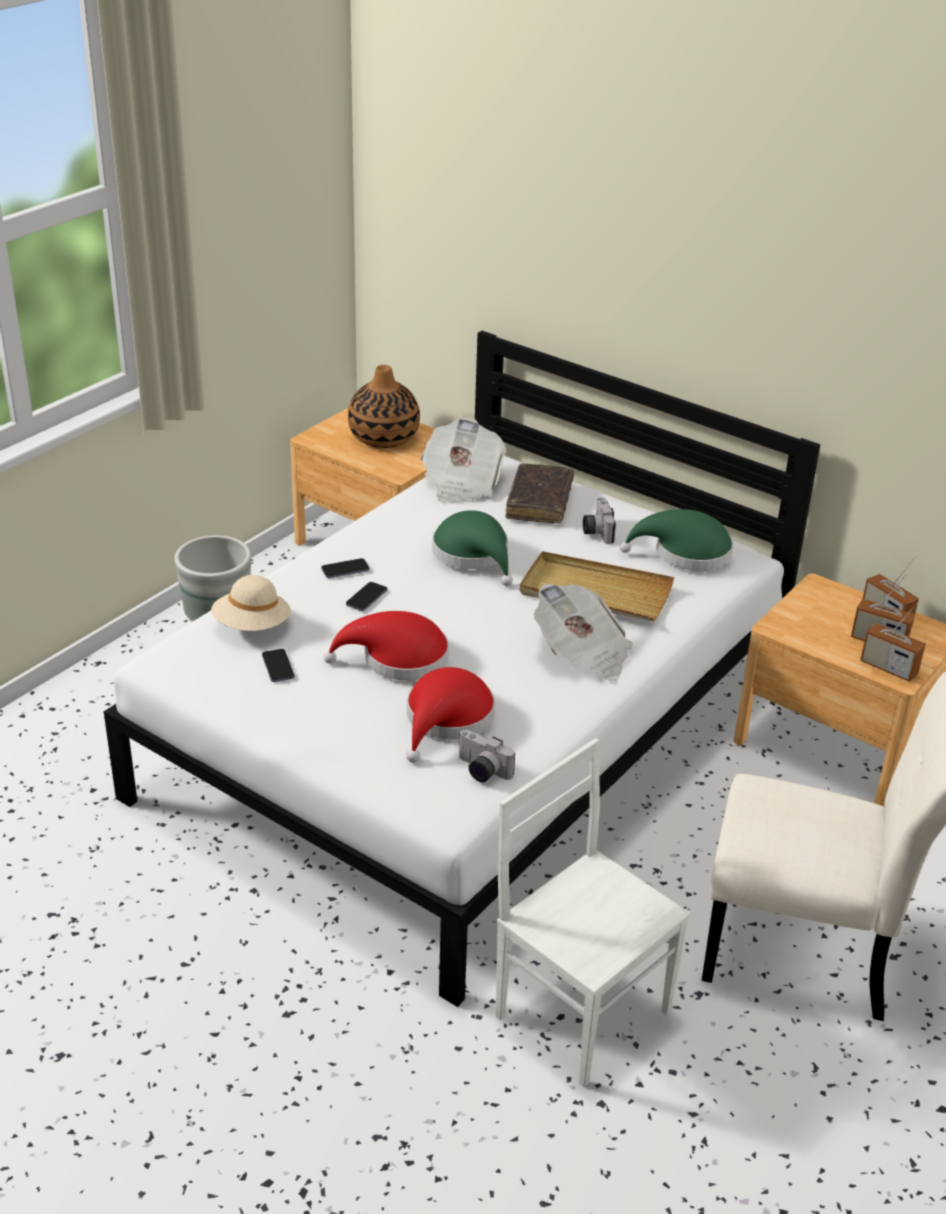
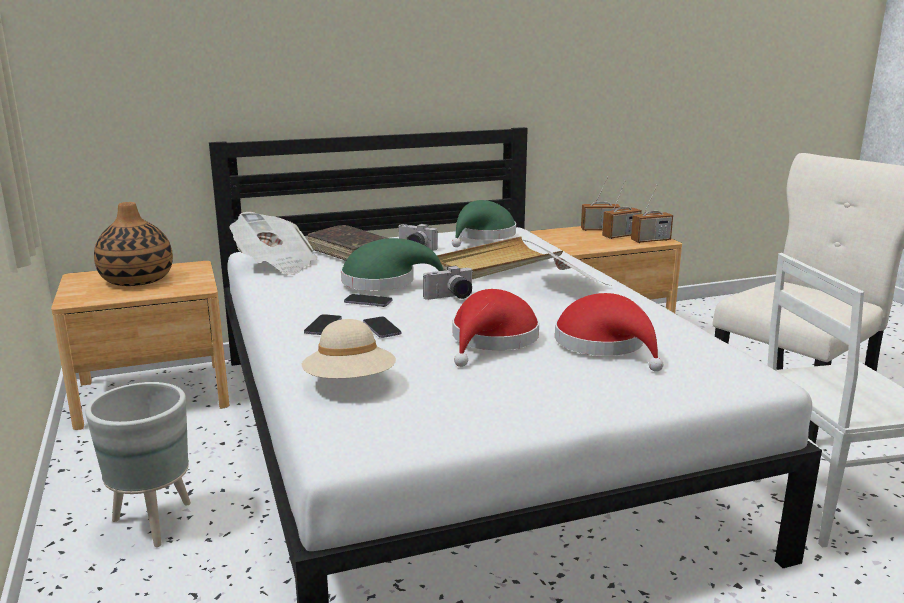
camera: 55 degrees left, 15 degrees down
phone [262,649,295,682] -> phone moved to [344,294,392,307]
camera [458,729,515,782] -> camera moved to [423,266,474,300]

